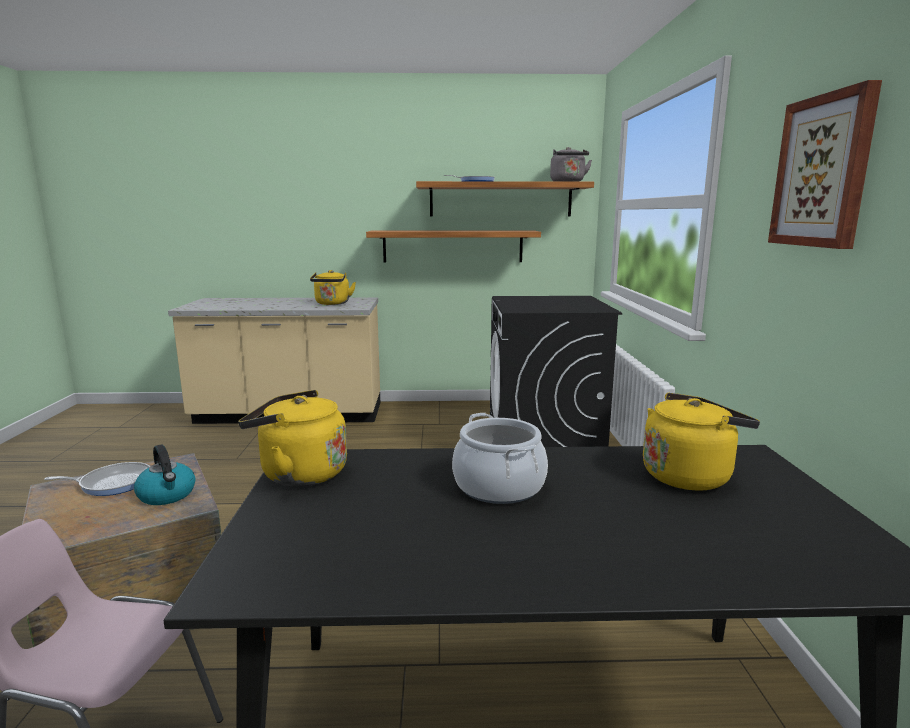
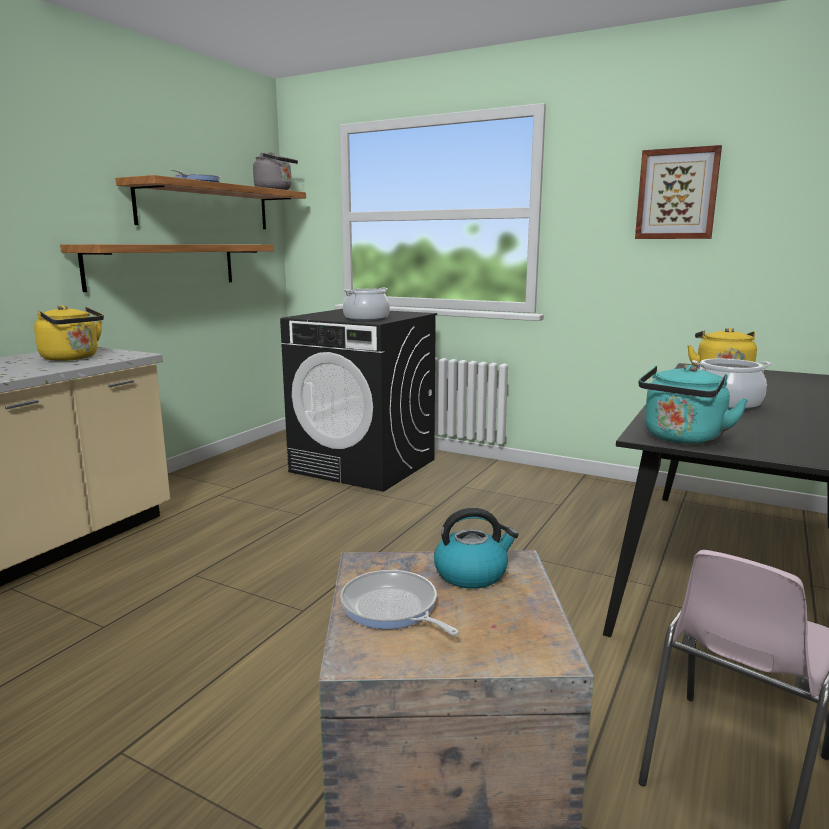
camera: 60 degrees left, 0 degrees up
frying pan [44,462,150,496] -> frying pan turned 60 degrees counterclockwise [340,570,459,636]
yellow kettle [238,390,347,486] -> turquoise kettle [638,365,748,444]
none -> cooking pot [343,288,390,322]

